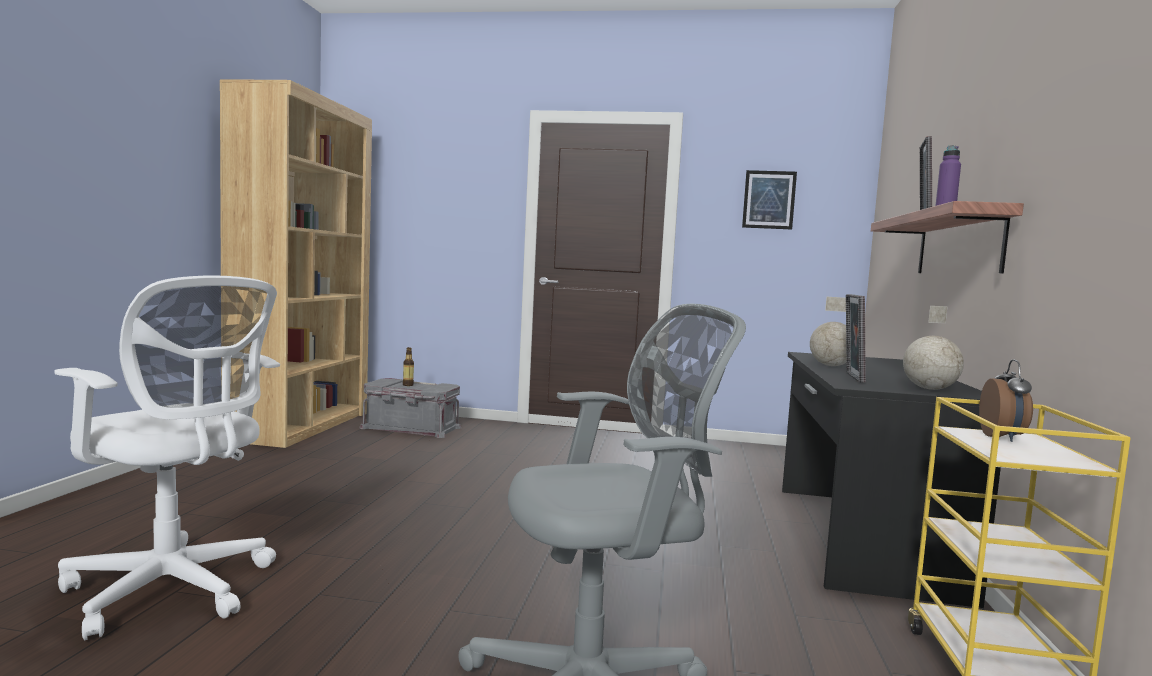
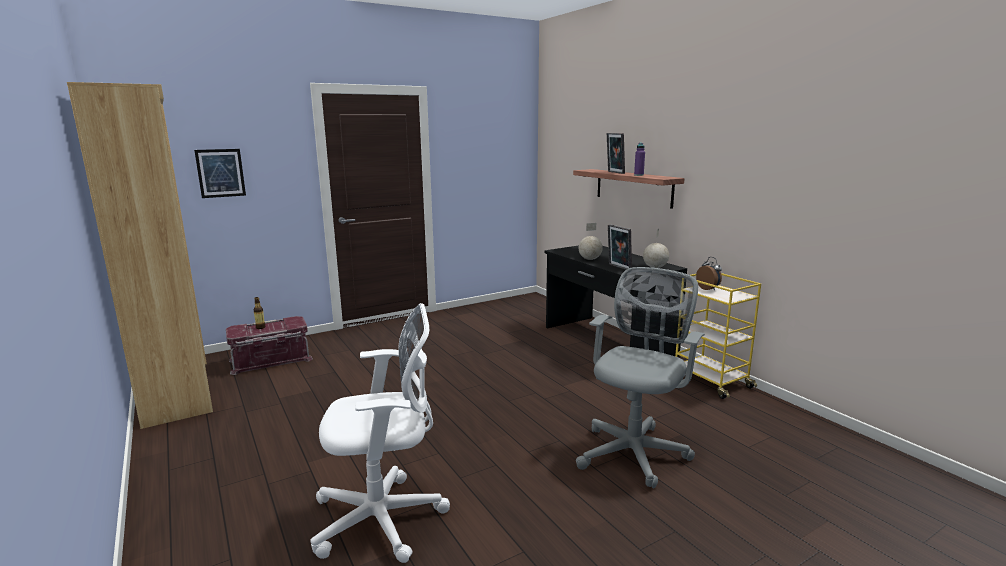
camera: 40 degrees left, 10 degrees up
grey storage box [359,378,462,438] -> red storage box [226,316,313,375]
picture [742,170,797,229] -> picture moved to [194,149,246,198]

